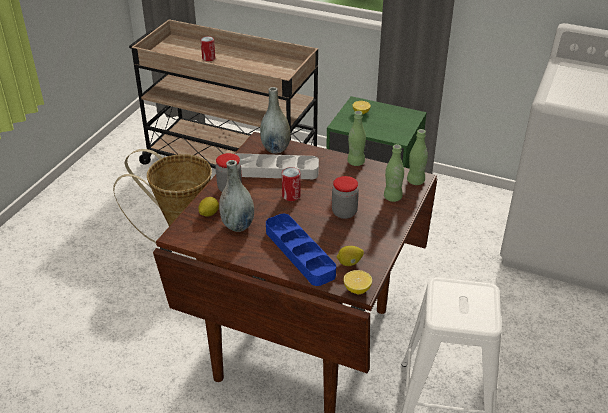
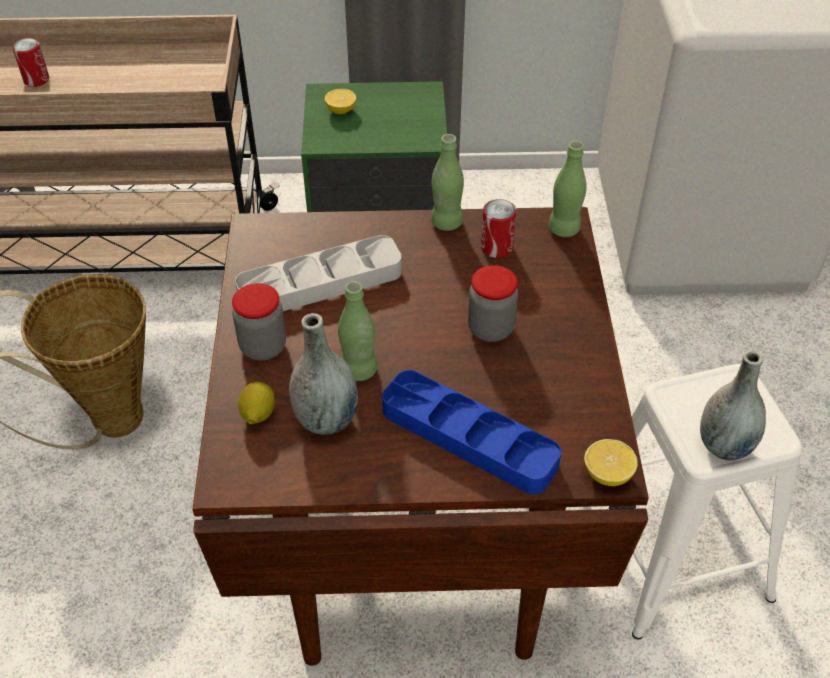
camera: 25 degrees left, 10 degrees up
grey vase [260,87,291,154] -> grey vase moved to [700,350,766,461]
can [282,167,301,201] -> can moved to [481,199,516,258]
lemon [337,246,364,266] -> none
green bottle [384,144,404,202] -> green bottle moved to [338,281,377,381]

